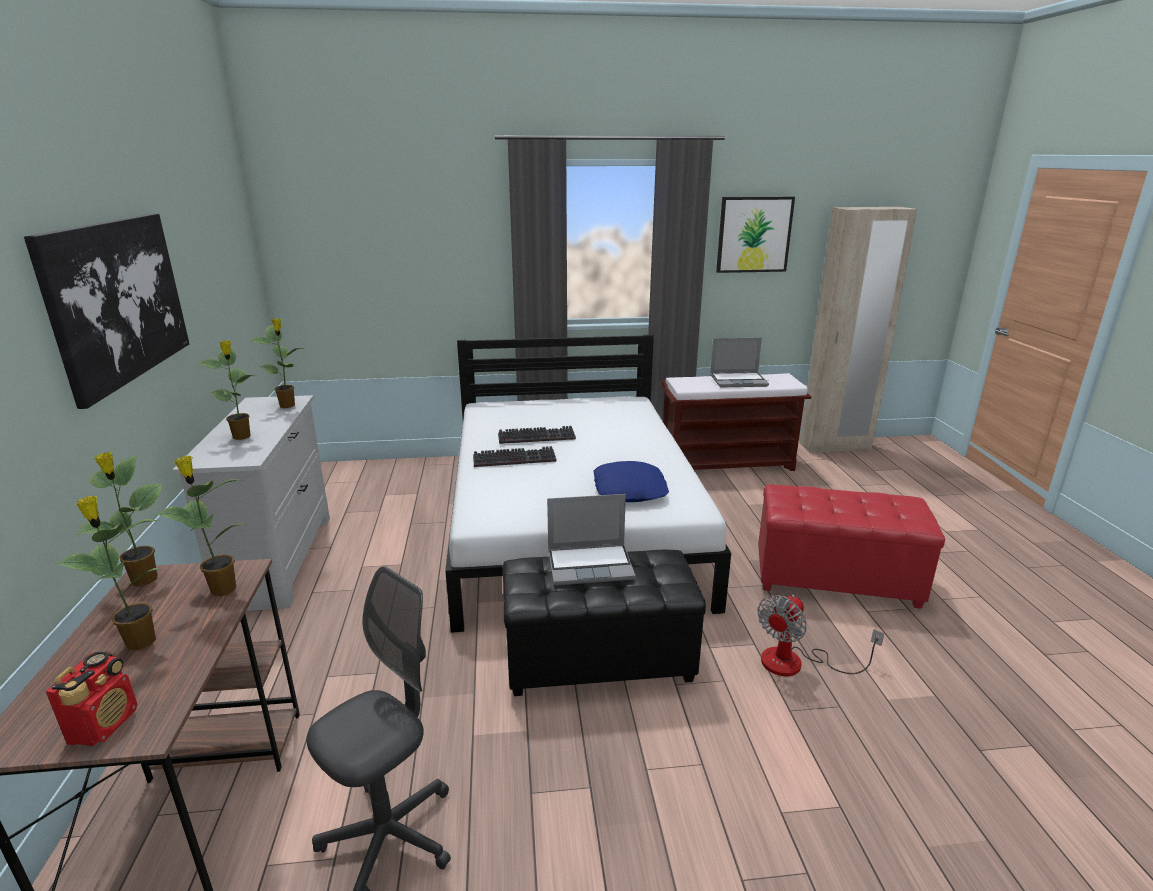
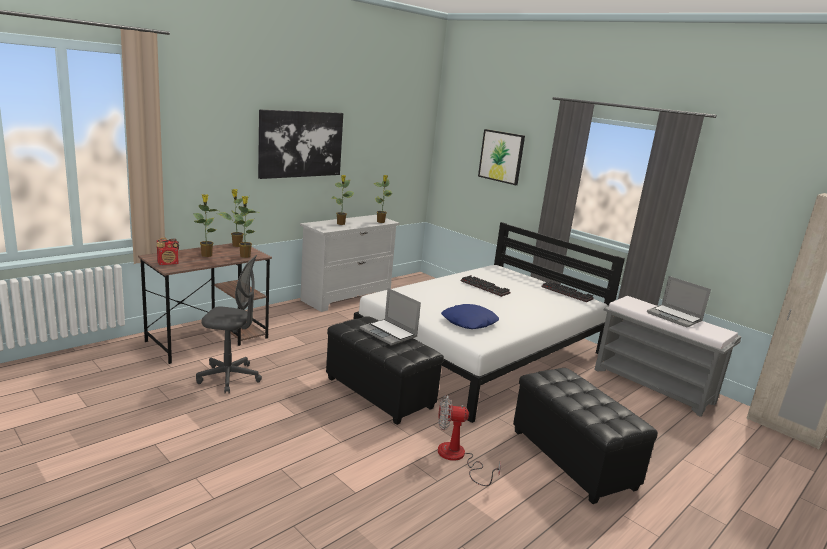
camera: 50 degrees right, 5 degrees down
keyboard [473,446,556,467] -> keyboard moved to [541,281,594,302]
brown bench [661,373,812,471] -> grey bench [594,296,742,417]
picture [716,197,795,273] -> picture moved to [478,129,525,185]
red ottoman [758,484,945,609] -> black ottoman [513,368,658,504]

